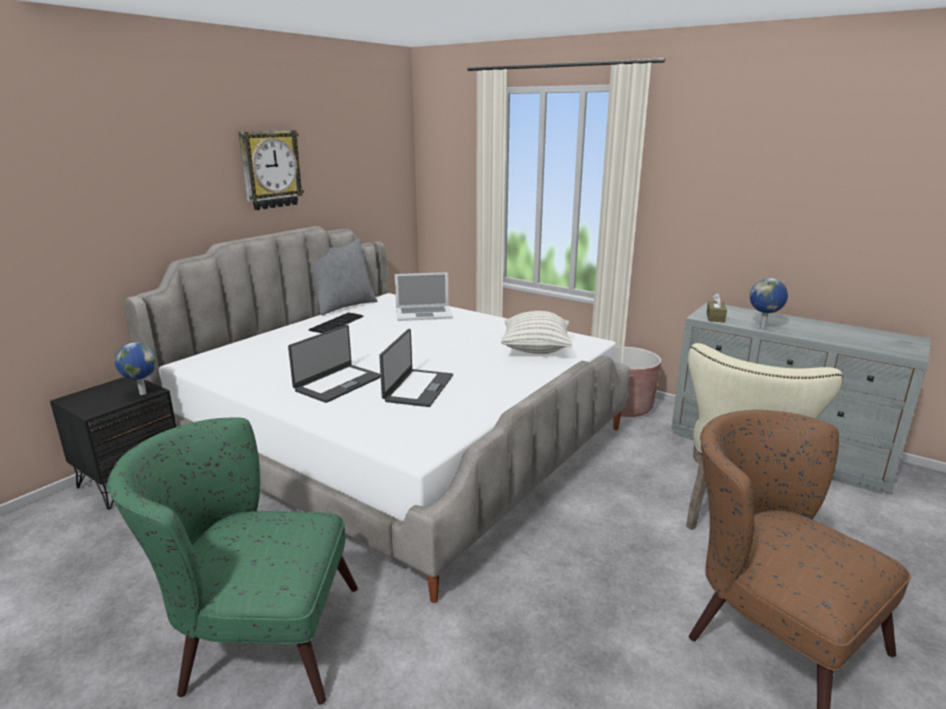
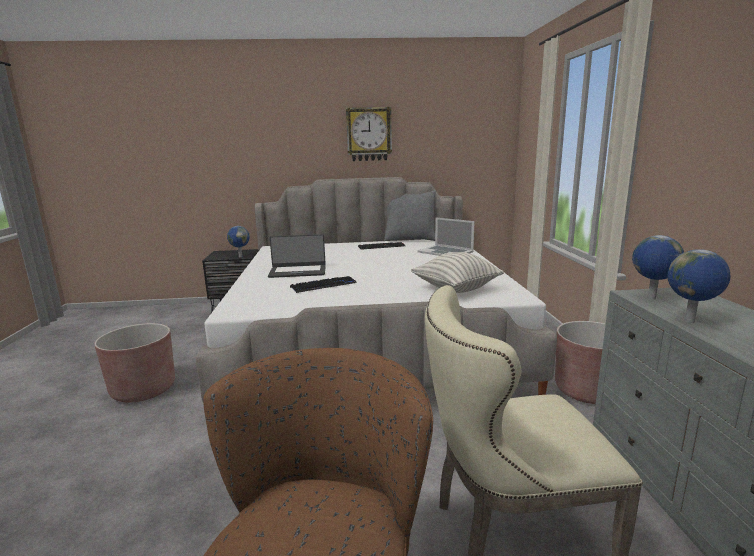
camera: 50 degrees right, 5 degrees down
green armchair [107,417,358,705] -> brown planter [94,323,175,403]
laptop [379,329,453,407] -> keyboard [290,276,357,293]
brown tissue box [706,293,727,323] -> globe [632,235,684,300]

